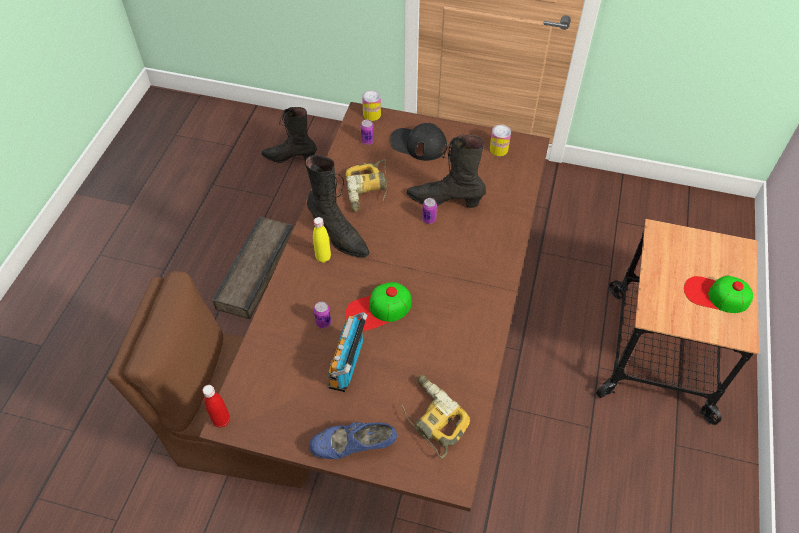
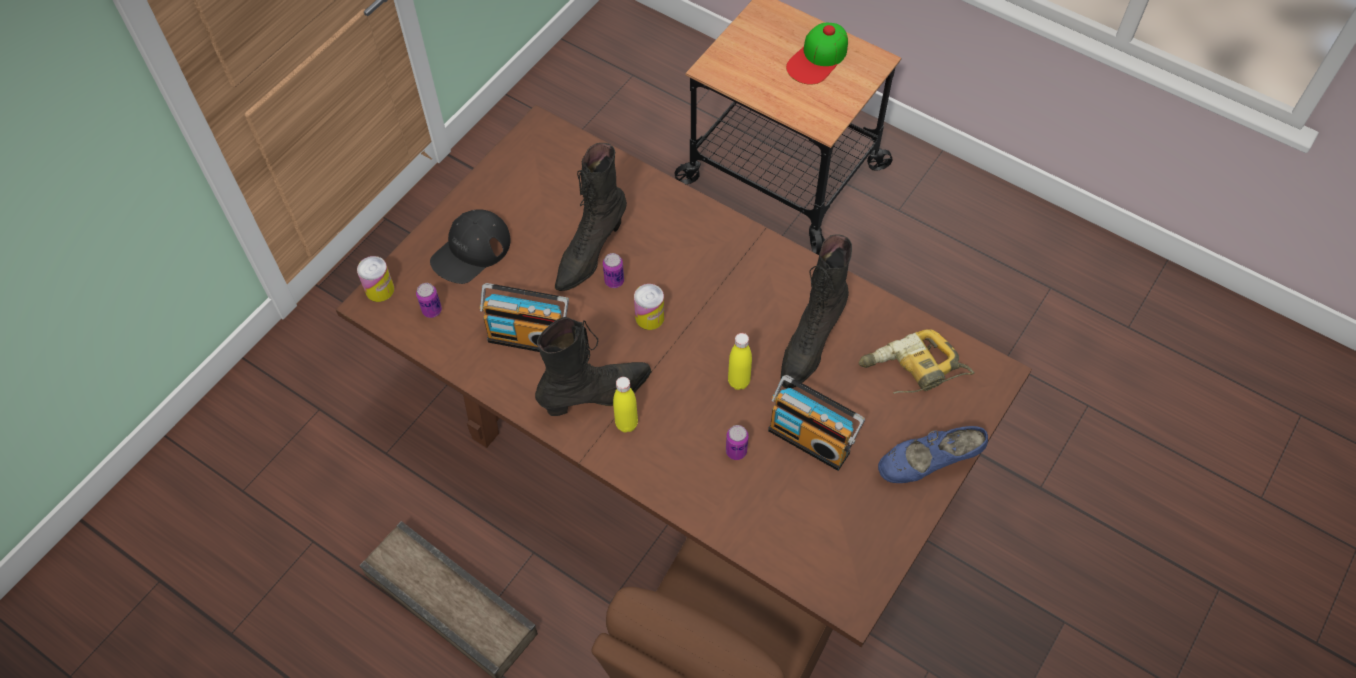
camera: 70 degrees left, 5 degrees up
red bottle [202,385,230,428] -> none
black boot [262,107,317,163] -> black boot moved to [781,235,852,388]
blue shoe [309,421,397,459] -> blue shoe turned 60 degrees clockwise [878,426,988,483]
cap [345,282,412,331] -> yellow bottle [728,333,752,390]
power drill [346,159,387,212] -> radio [479,283,569,352]
can [490,125,511,156] -> can moved to [634,284,664,330]

